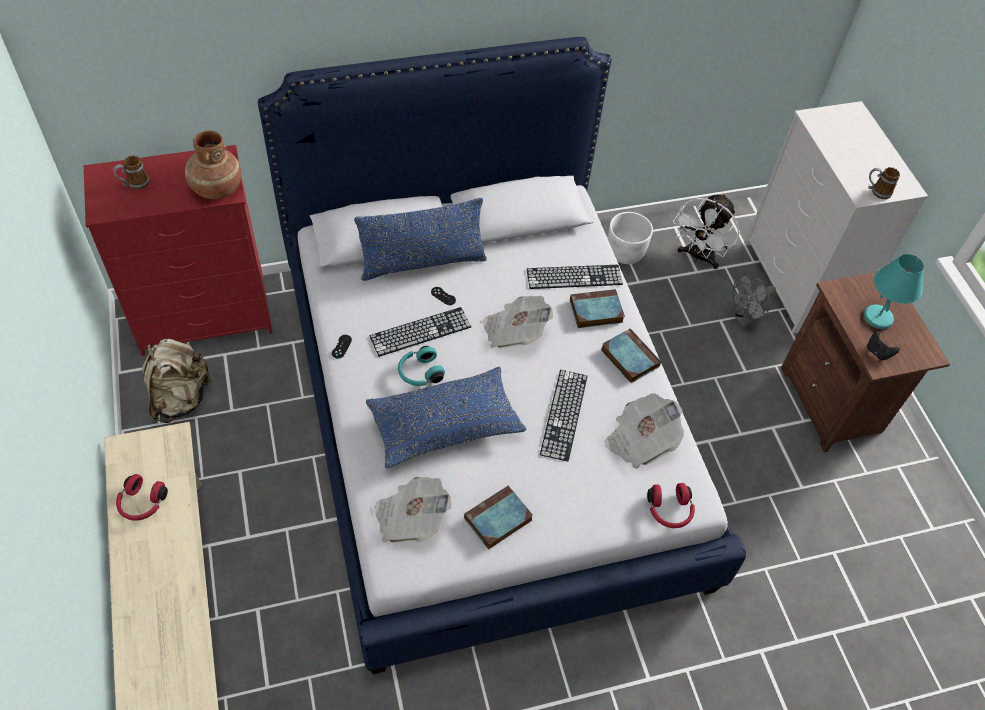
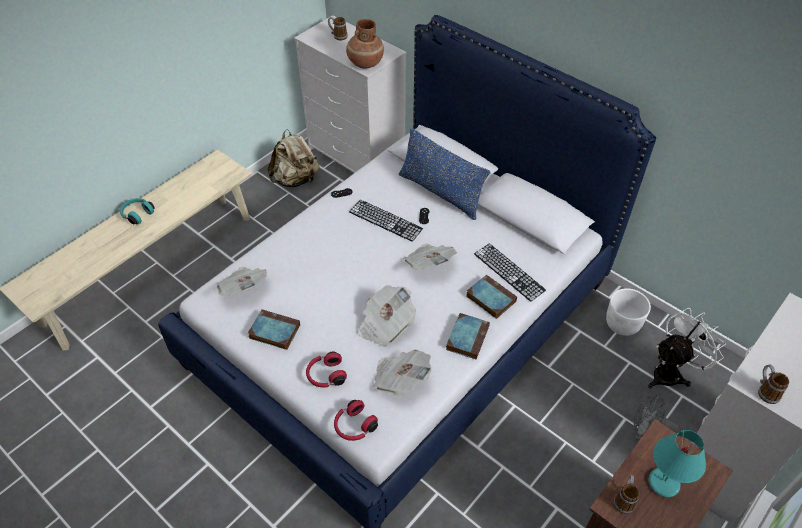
camera: 60 degrees right, 5 degrees down
red dresser [84,145,273,356] -> white dresser [294,15,406,173]
red headphones [116,474,168,521] -> red headphones moved to [306,351,347,388]
blue pillow [366,367,526,468] -> none
turquoise headphones [398,346,445,386] -> turquoise headphones moved to [120,198,155,225]
keyboard [540,370,587,462] -> newspaper [357,285,416,347]
white fan [673,194,740,269] -> white fan turned 150 degrees clockwise [648,308,726,388]
black game controller [867,331,900,360] -> mug [614,475,640,514]

